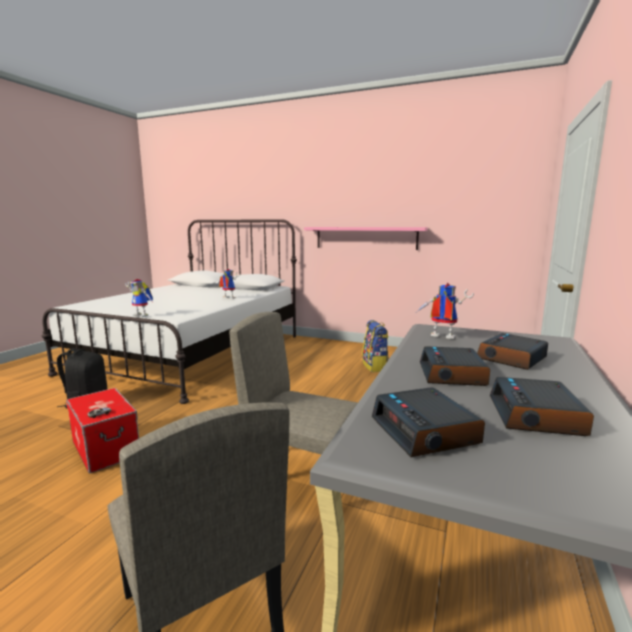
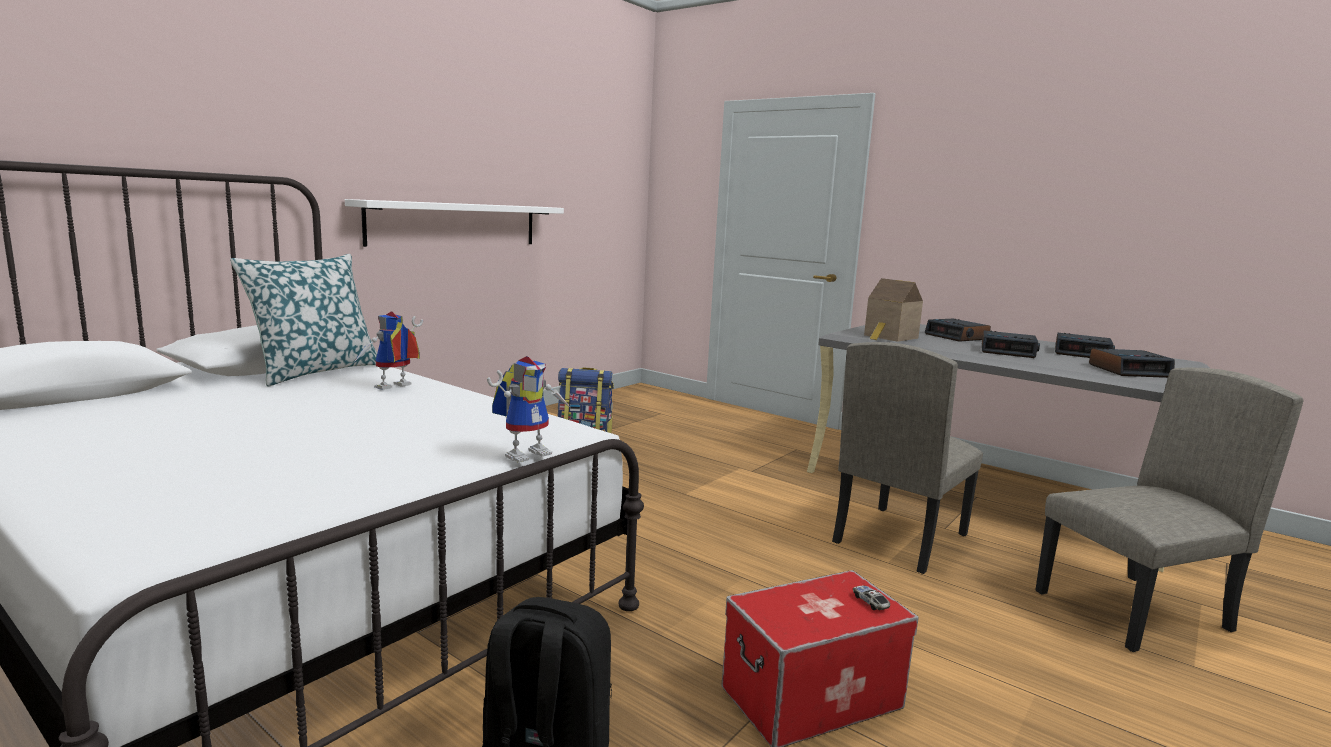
camera: 75 degrees left, 0 degrees up
pink shelf [304,227,428,250] -> white shelf [345,199,564,247]
toy robot [418,283,474,339] -> toy house [864,278,923,342]
none -> pillow [230,254,377,386]

